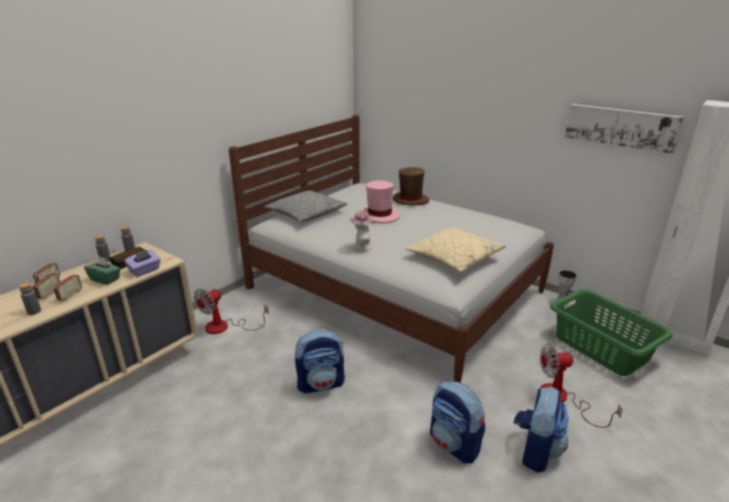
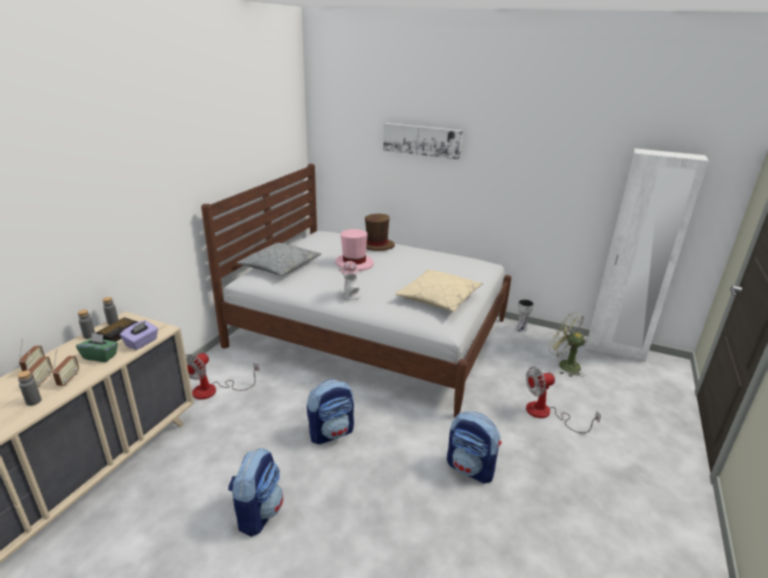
camera: 15 degrees left, 0 degrees up
backpack [514,386,569,473] -> backpack moved to [228,448,283,537]
green laundry basket [550,289,672,376] -> green fan [549,312,585,377]
picture [565,104,684,154] -> picture moved to [383,123,463,160]

